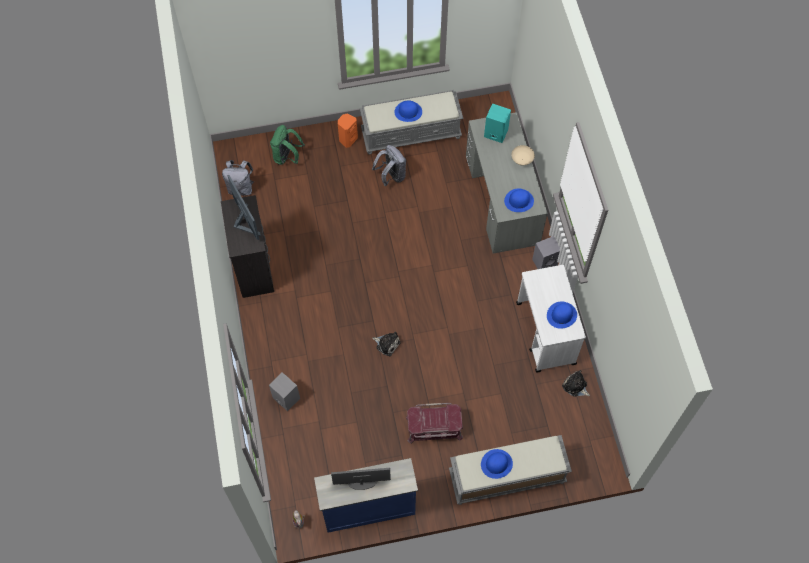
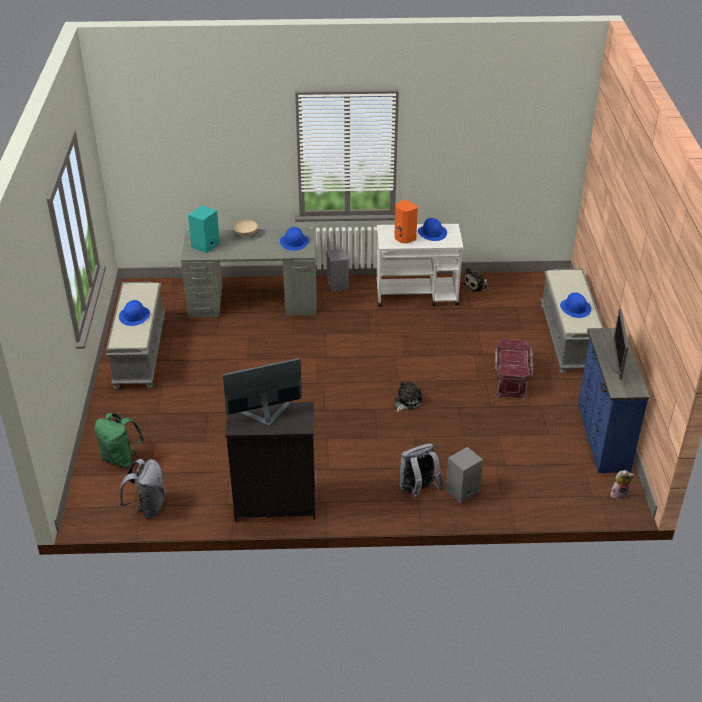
camera: 80 degrees left, 25 degrees down
orange speaker [338,114,358,148] -> orange speaker moved to [394,200,418,244]
grey backpack [372,145,406,186] -> grey backpack moved to [400,444,444,499]

